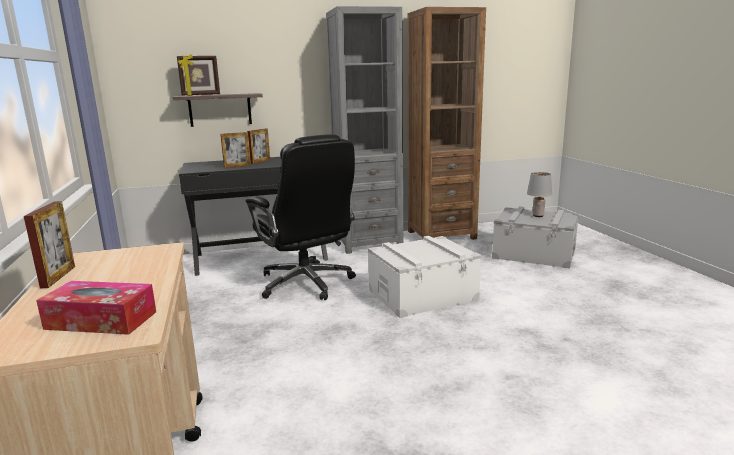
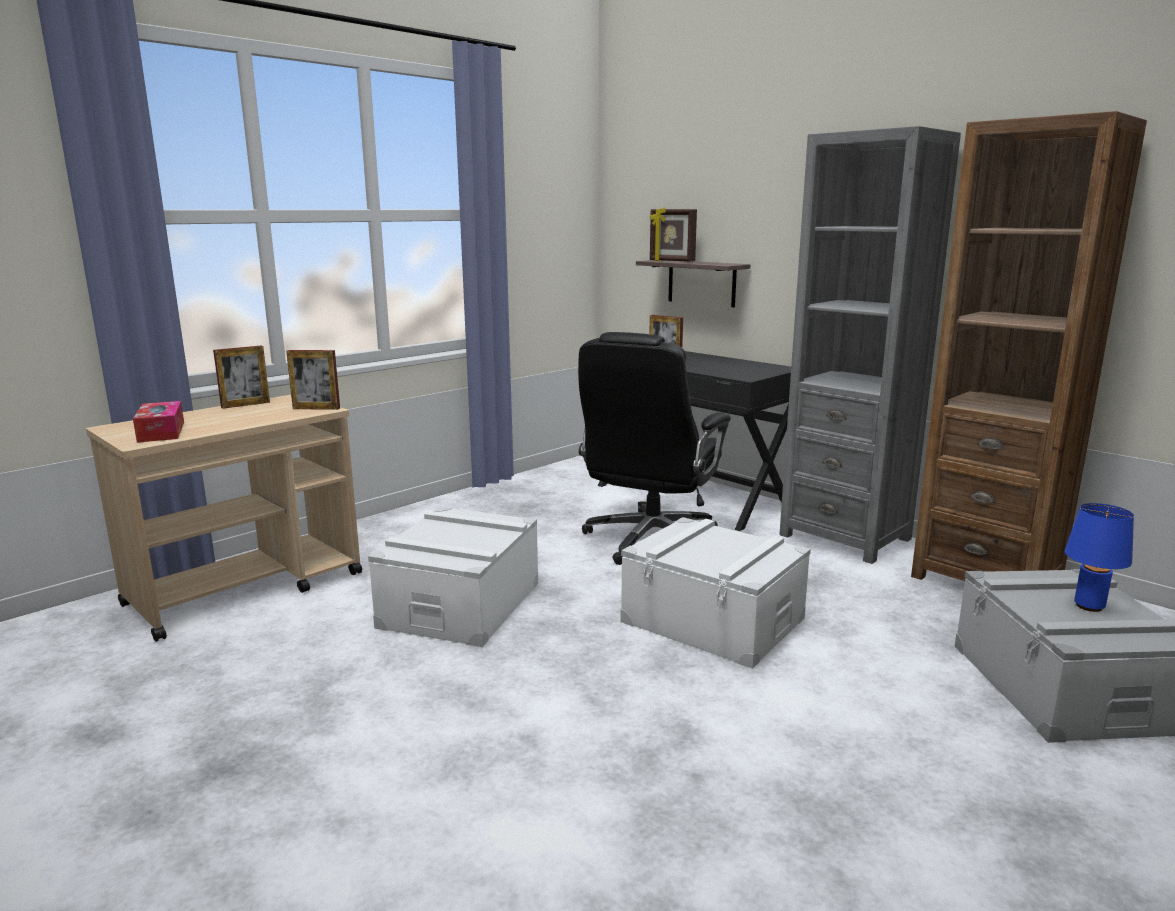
camera: 60 degrees right, 0 degrees up
picture frame [247,129,270,164] -> picture frame moved to [286,350,340,410]
grey table lamp [527,172,552,217] -> blue table lamp [1065,503,1134,612]
none -> white storage box [368,506,538,647]

